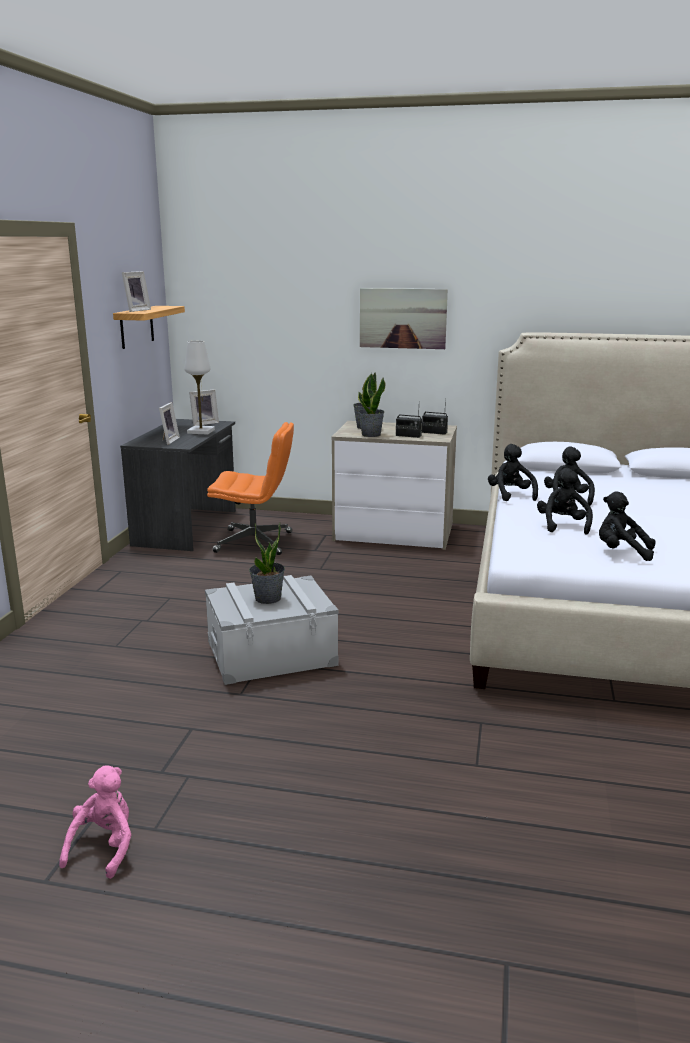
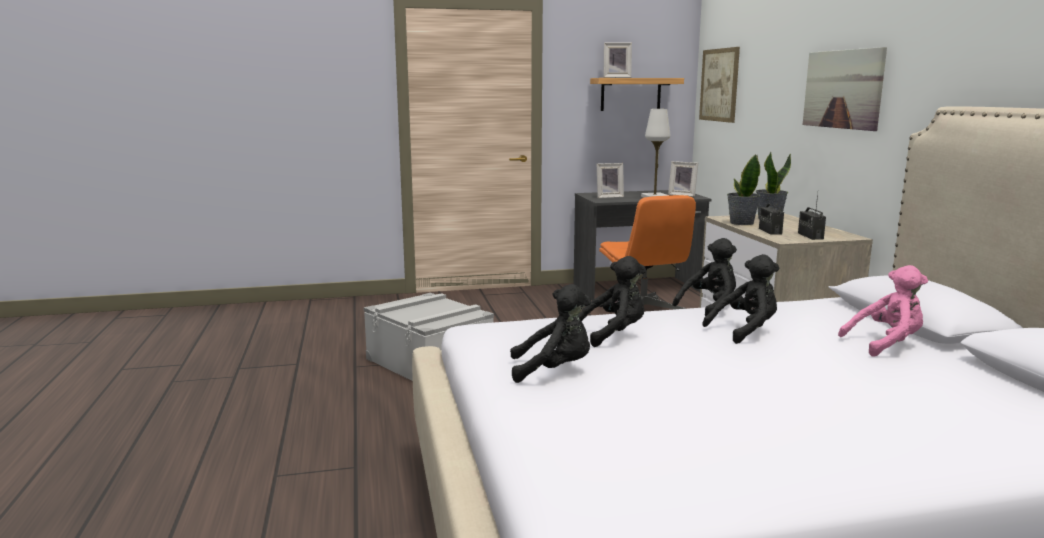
camera: 65 degrees right, 5 degrees down
pink plush toy [59,766,131,879] -> pink plush toy moved to [838,265,928,357]
potted plant [249,522,285,604] -> none
black plush toy [599,492,655,561] -> black plush toy turned 90 degrees clockwise [510,284,591,383]
none -> picture [699,47,740,123]

